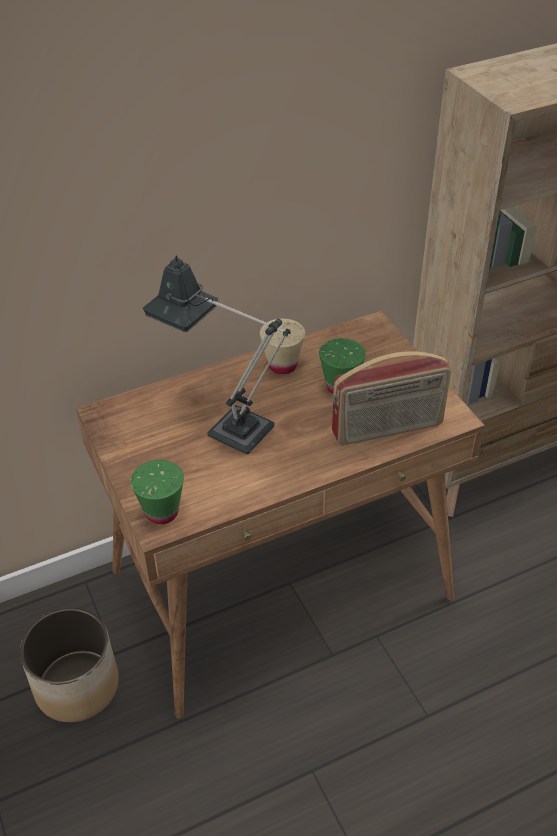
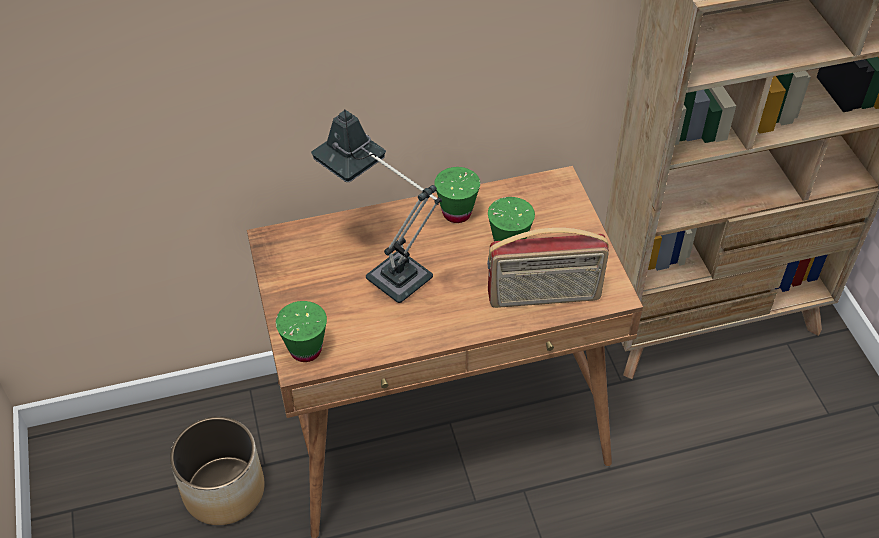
camera: 10 degrees right, 5 degrees up
beige cup [260,319,305,375] -> green cup [434,167,480,223]

